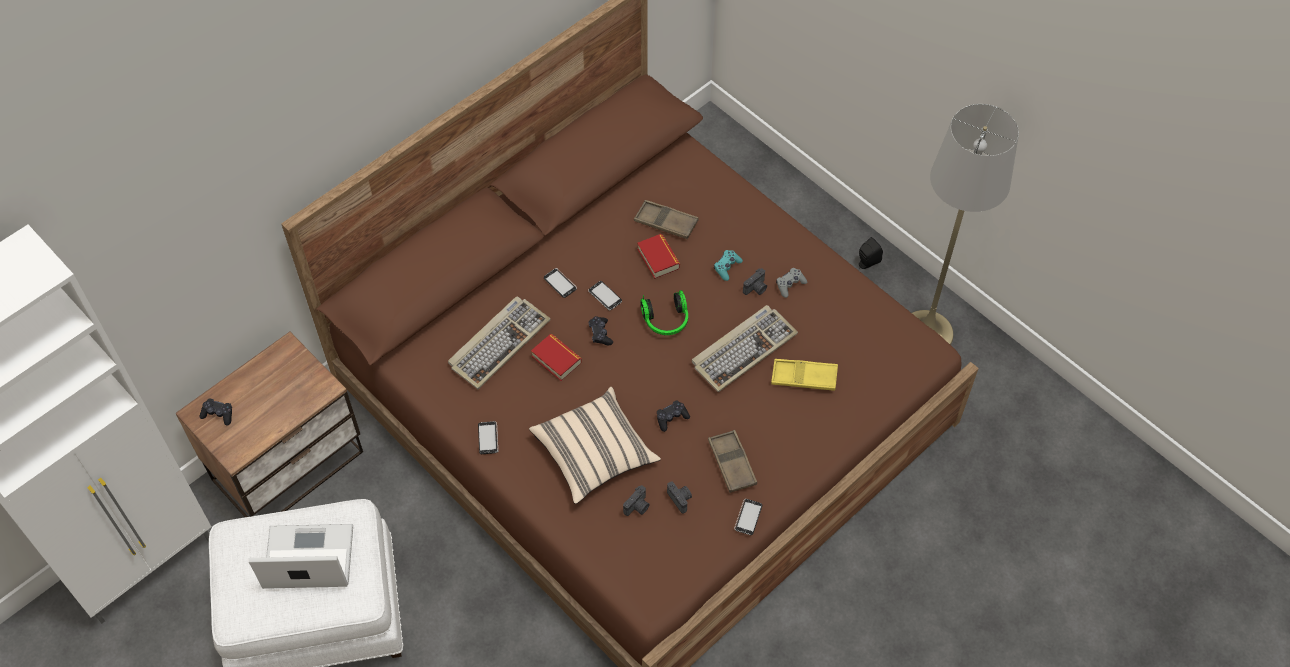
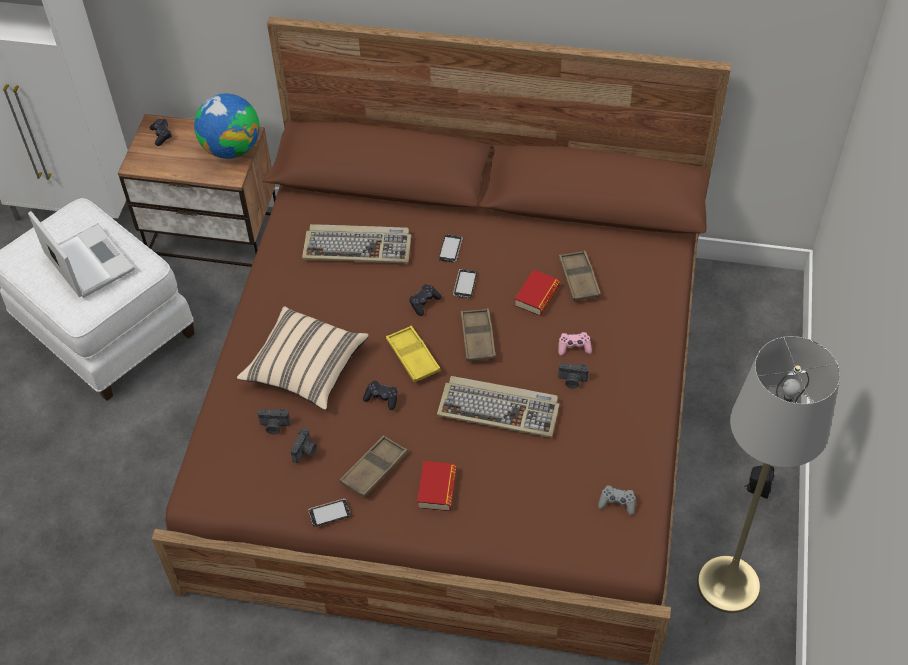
camera: 55 degrees right, 5 degrees down
phone [478,421,498,454] -> none
book [531,334,582,381] -> book moved to [417,461,457,511]
headphones [640,290,688,335] -> brown tray [461,308,496,362]
turquoise game controller [714,250,743,281] -> pink game controller [558,332,592,356]
yellow tray [771,359,838,391] -> yellow tray moved to [386,326,441,383]
grey game controller [776,268,807,298] -> grey game controller moved to [598,486,636,515]
none -> globe [194,94,260,159]

